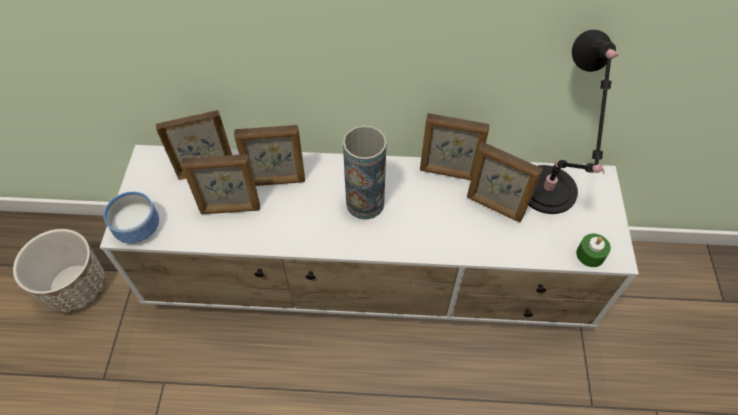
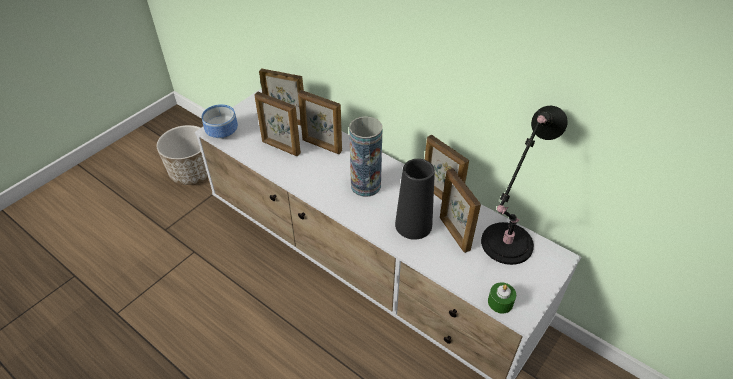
camera: 35 degrees right, 10 degrees down
none -> black vase [395,159,435,240]

